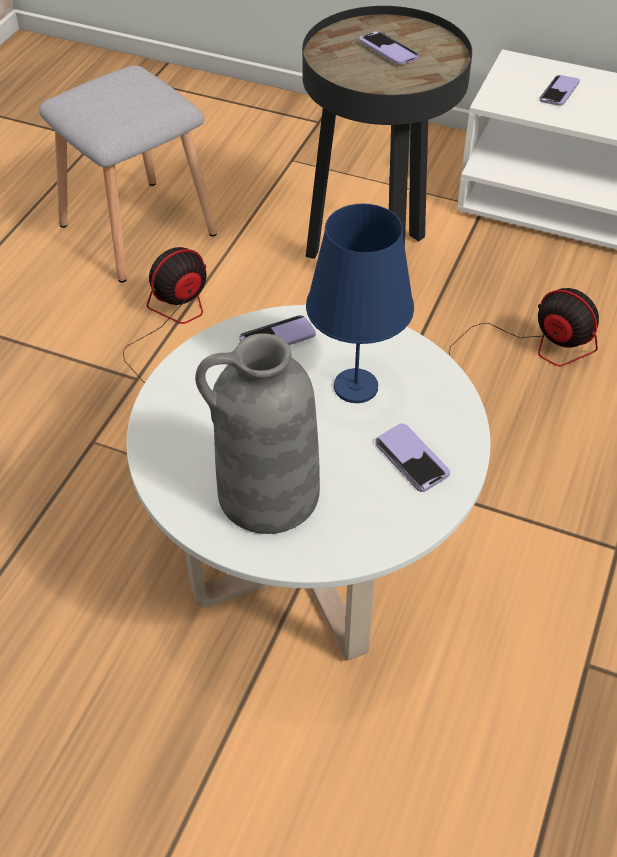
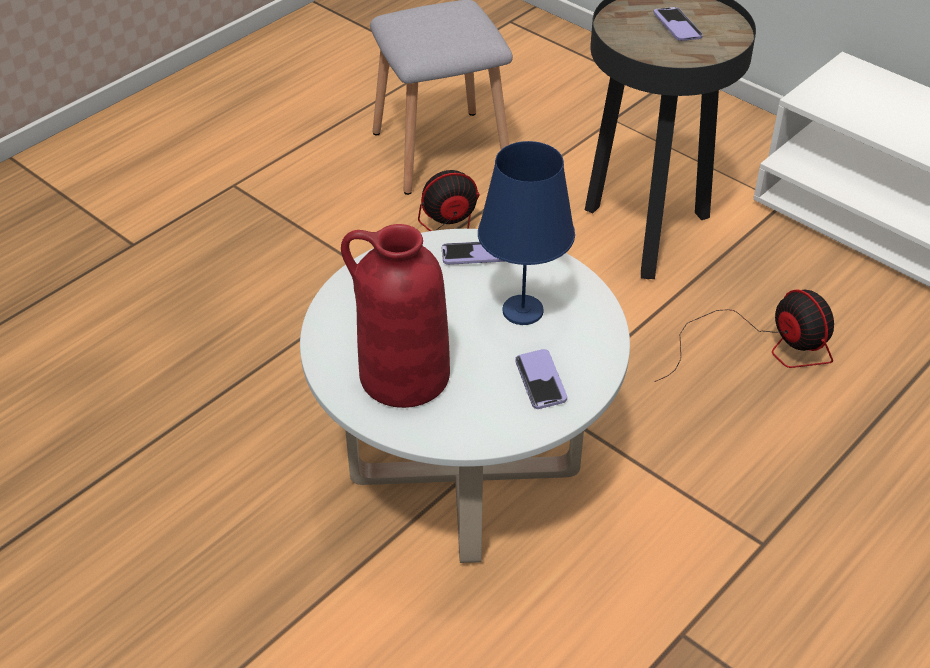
camera: 20 degrees right, 5 degrees down
grey vase [195,333,320,534] -> red vase [341,224,450,408]
phone [539,75,580,106] -> none

